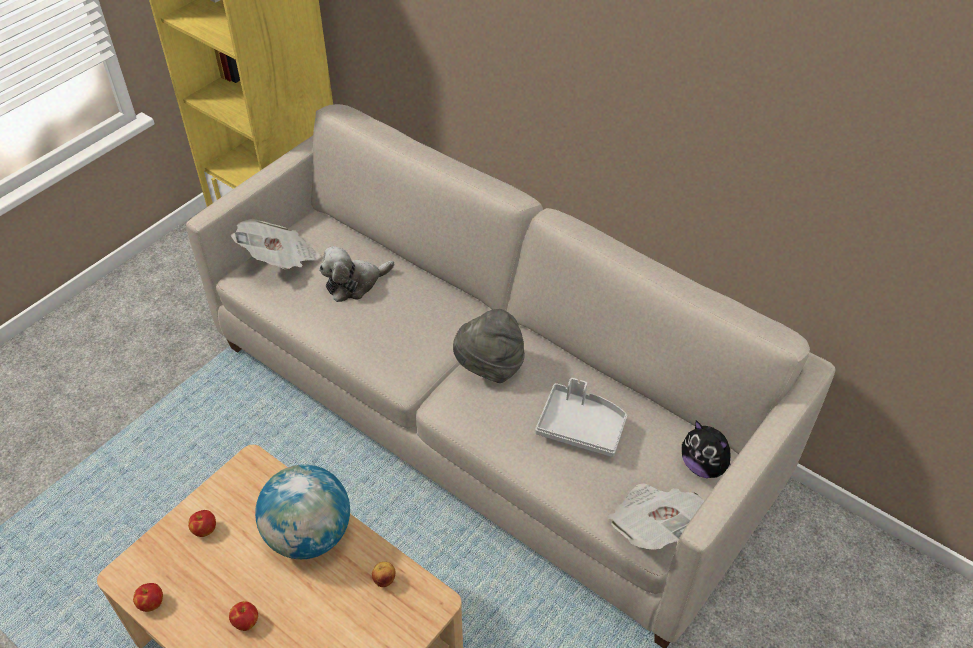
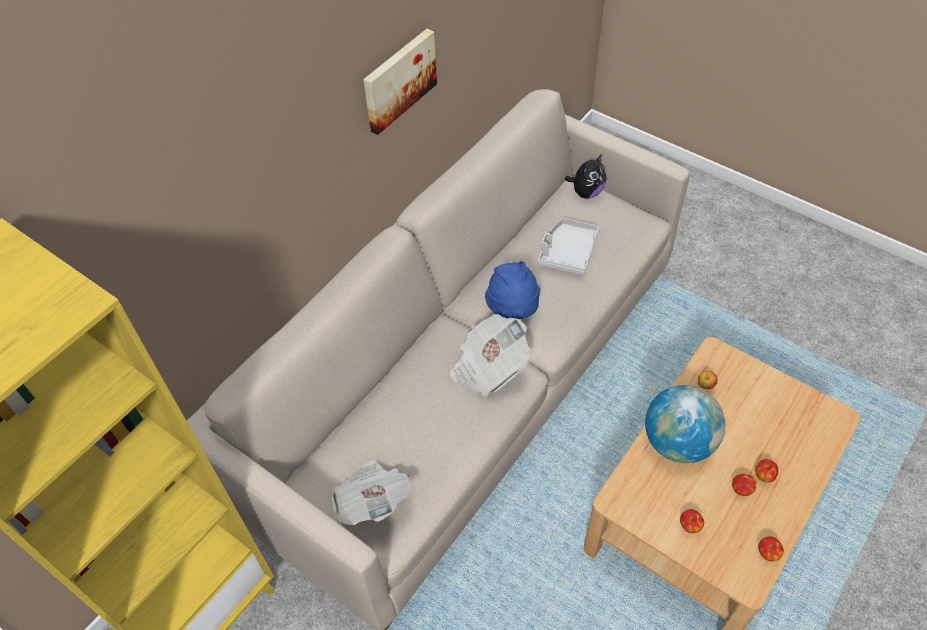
camera: 90 degrees left, 5 degrees up
plush toy [319,246,394,302] -> none
grey hat [453,309,525,383] -> blue hat [485,261,540,319]
newspaper [607,483,705,550] -> newspaper moved to [450,314,531,397]
none -> picture [363,29,437,135]
none -> apple [732,474,757,496]

